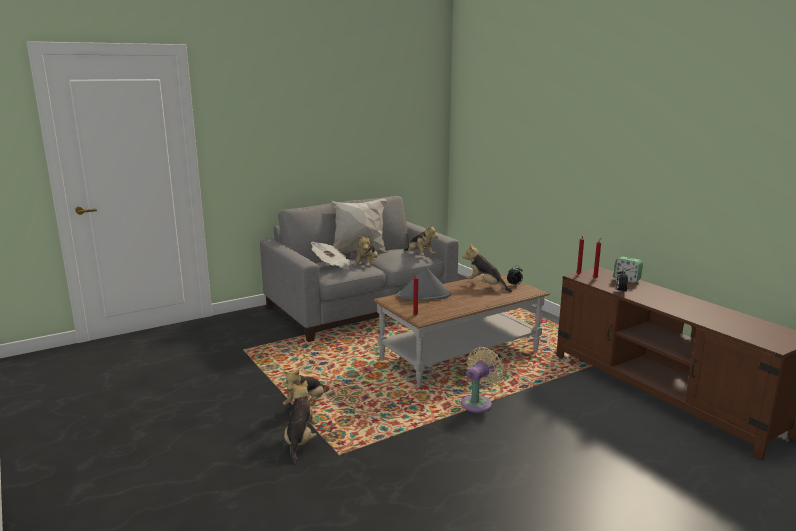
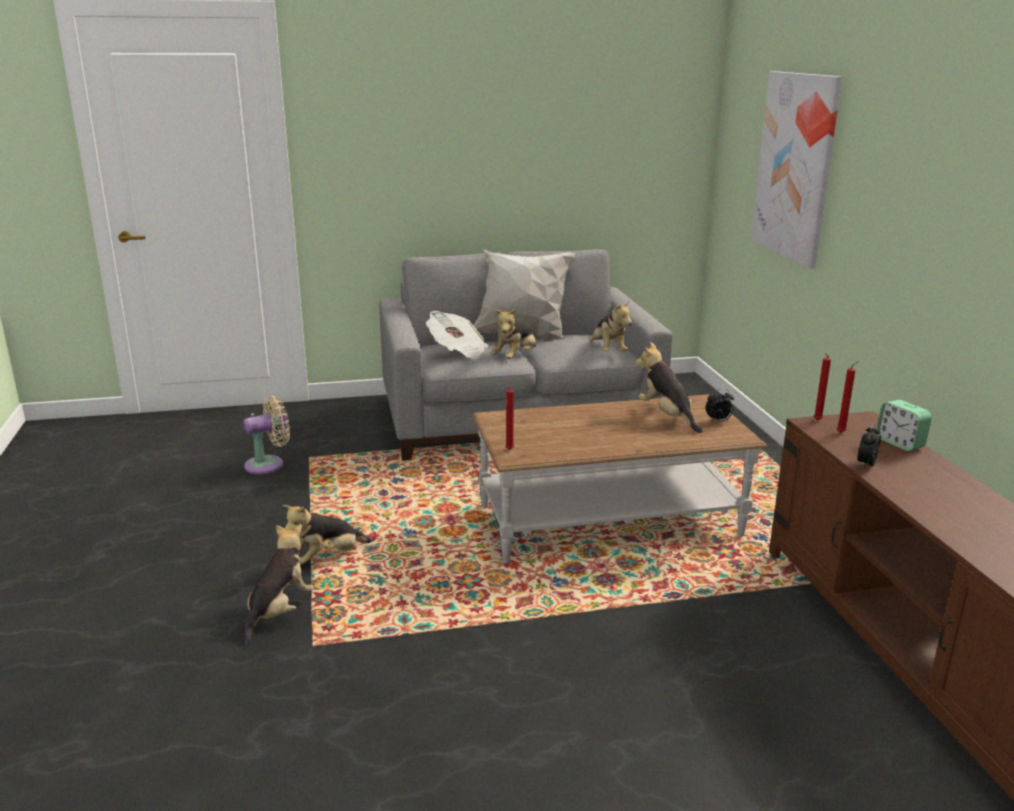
camera: 20 degrees right, 5 degrees up
grey hat [397,266,451,301] -> none
beige fan [461,347,504,413] -> beige fan moved to [243,396,290,474]
none -> picture [751,71,842,268]

